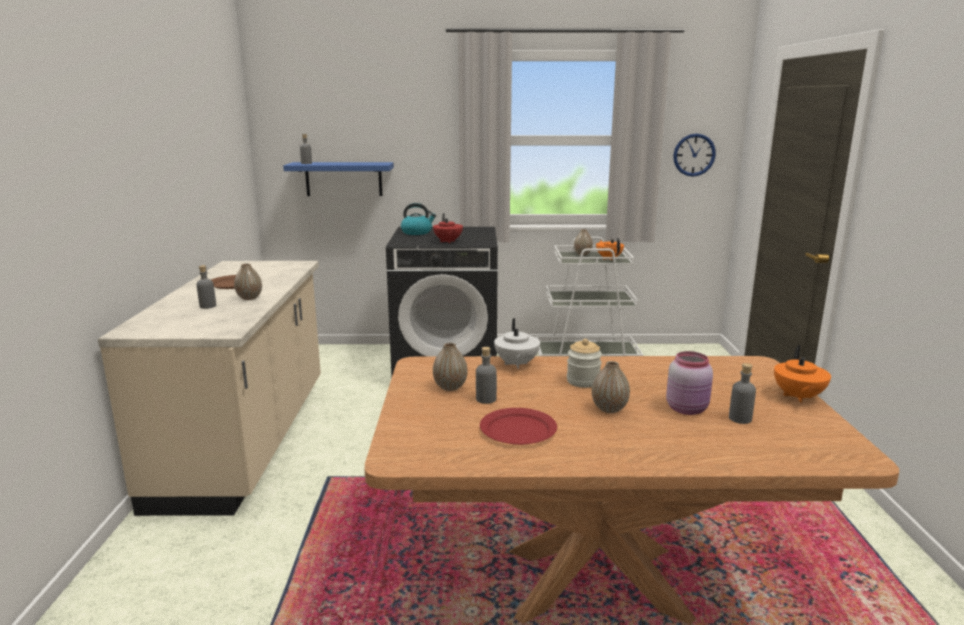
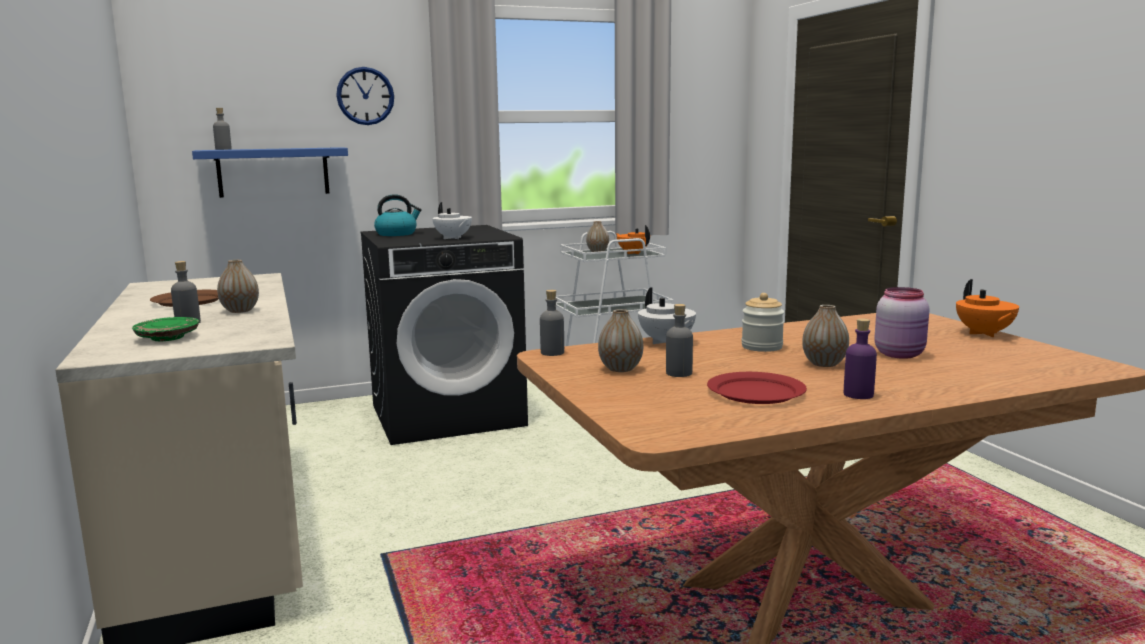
camera: 20 degrees left, 5 degrees down
red teapot [433,213,463,243] -> white teapot [432,202,472,239]
wall clock [673,133,716,177] -> wall clock moved to [336,67,394,125]
grey bottle [729,363,756,424] -> grey bottle moved to [540,290,564,356]
none -> green plate [132,317,199,341]
none -> purple bottle [844,318,877,399]

